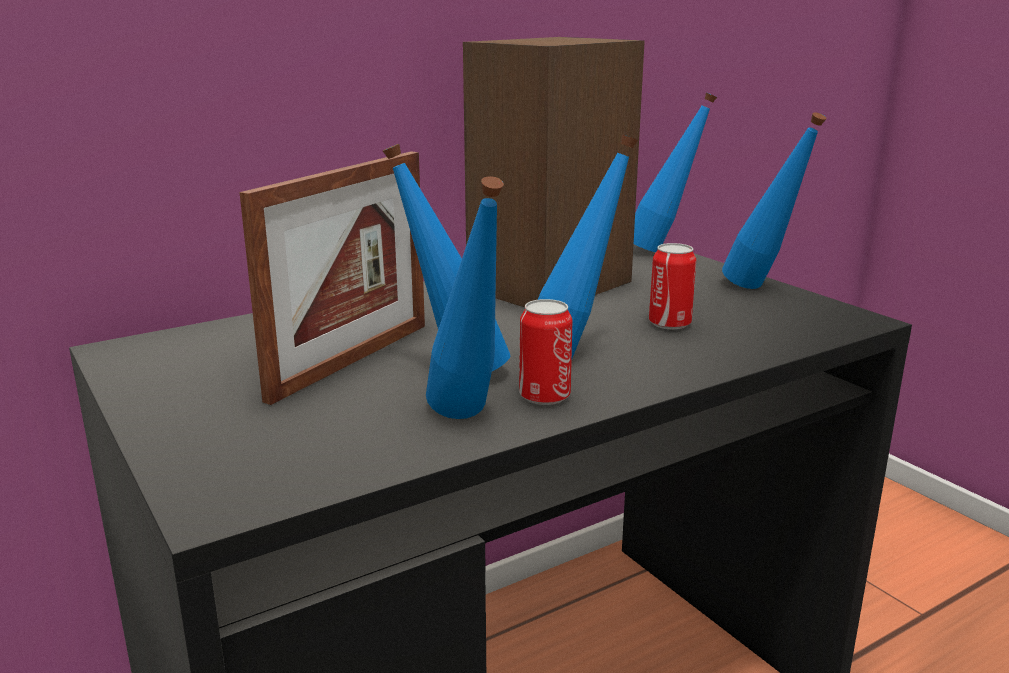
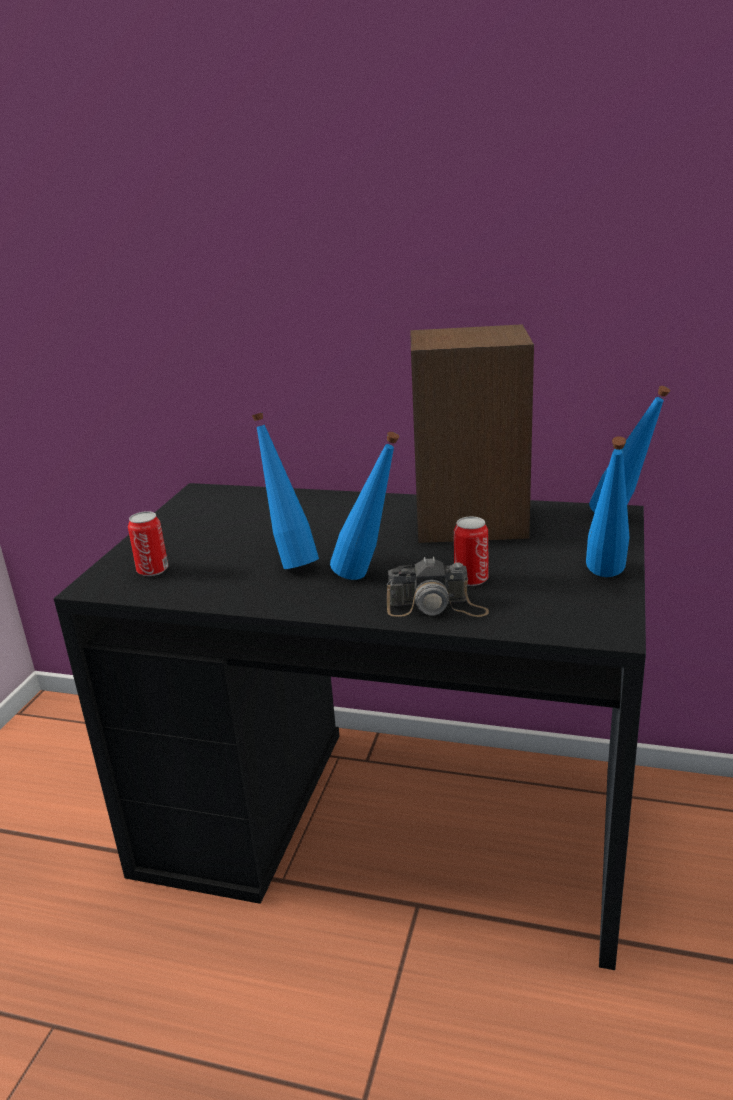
camera: 50 degrees right, 5 degrees up
picture frame [240,151,425,405] -> none
blue bottle [426,176,504,419] -> none
can [519,299,572,405] -> can moved to [128,511,168,576]
none -> camera [387,557,489,617]

